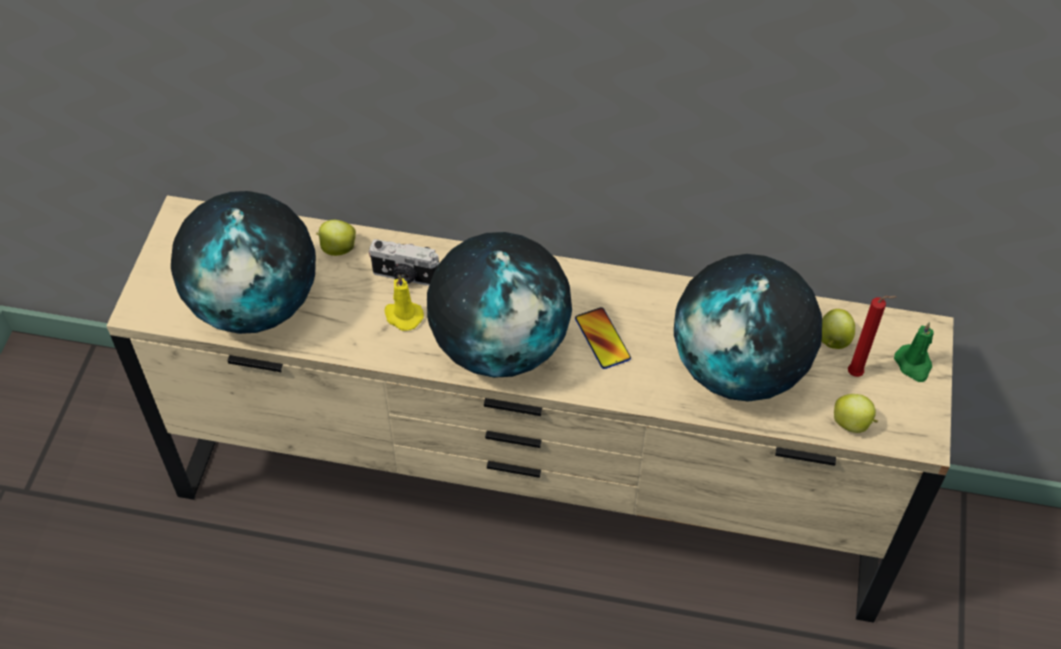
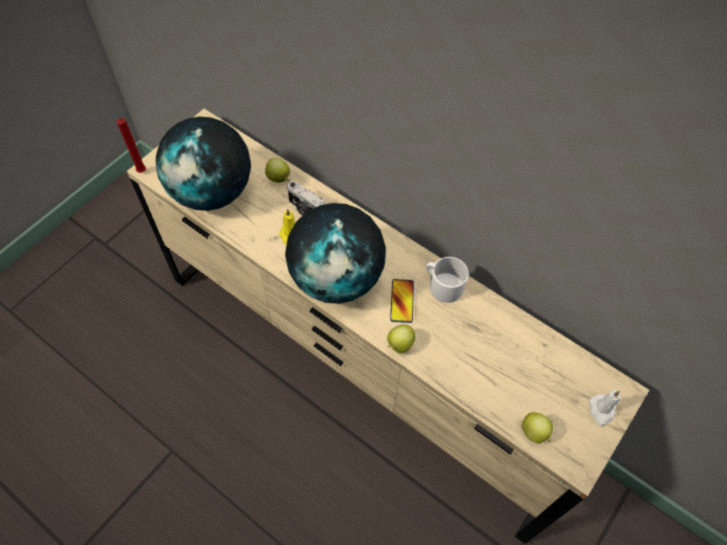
camera: 25 degrees right, 5 degrees up
globe [674,254,822,402] -> none
apple [822,309,855,349] -> apple moved to [387,325,416,353]
red candle [848,296,897,377] -> red candle moved to [117,117,146,173]
green candle [894,322,934,382] -> white candle [589,390,621,426]
none -> white mug [426,257,469,303]

